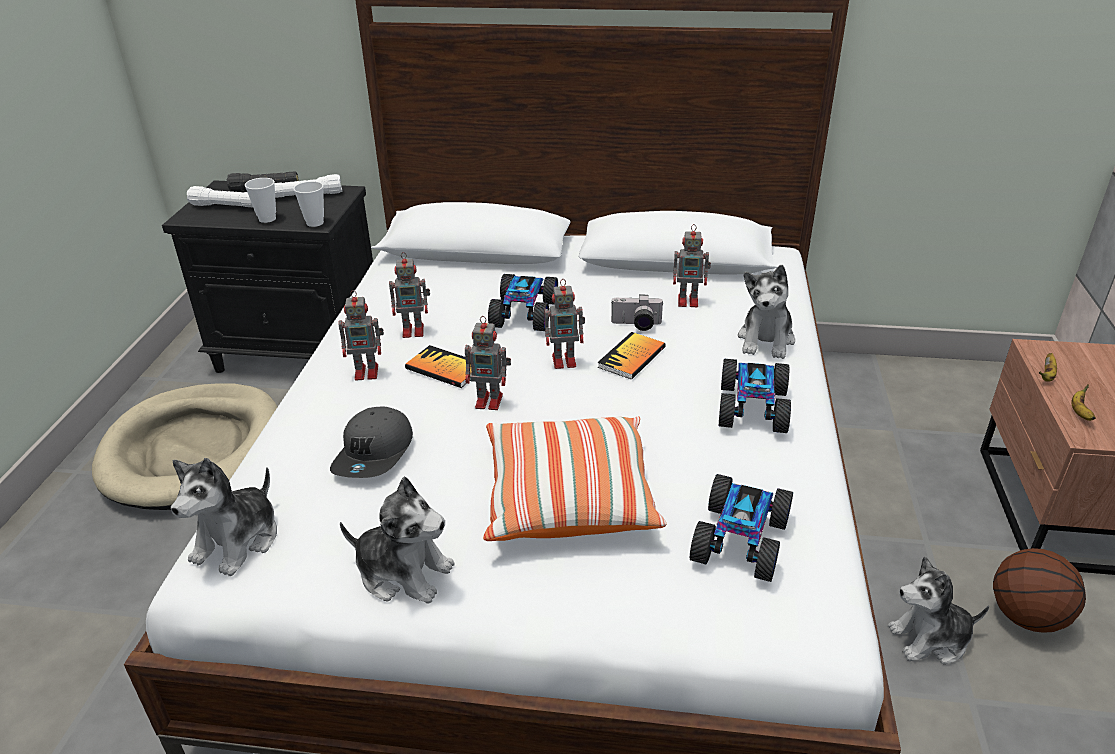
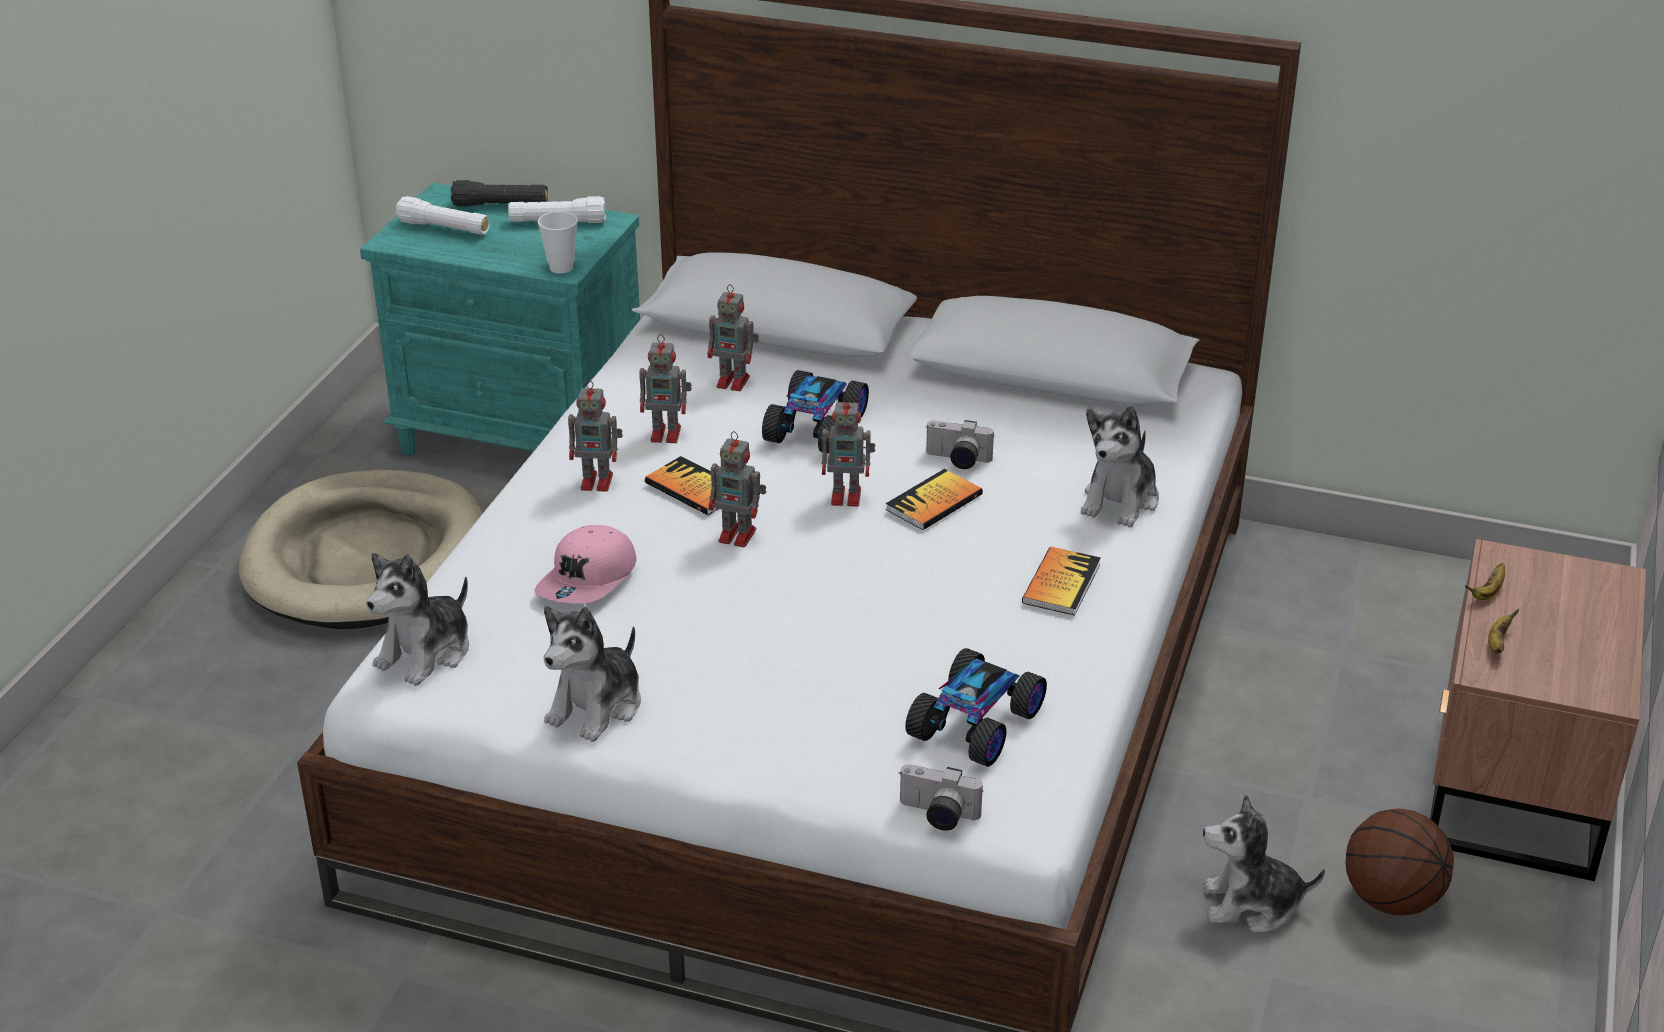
camera: 10 degrees right, 0 degrees up
black nightstand [162,180,373,373] -> turquoise nightstand [360,183,640,456]
cup [245,178,276,223] -> none
grey cap [330,406,413,478] -> pink cap [535,525,637,604]
plush toy [340,477,455,603] -> plush toy turned 90 degrees clockwise [544,606,641,742]
pillow [483,417,666,541] -> none
toy robot [673,224,711,307] -> toy robot moved to [707,284,759,391]
toy car [719,359,791,433] -> book [1022,547,1101,616]
none -> camera [899,764,983,831]

